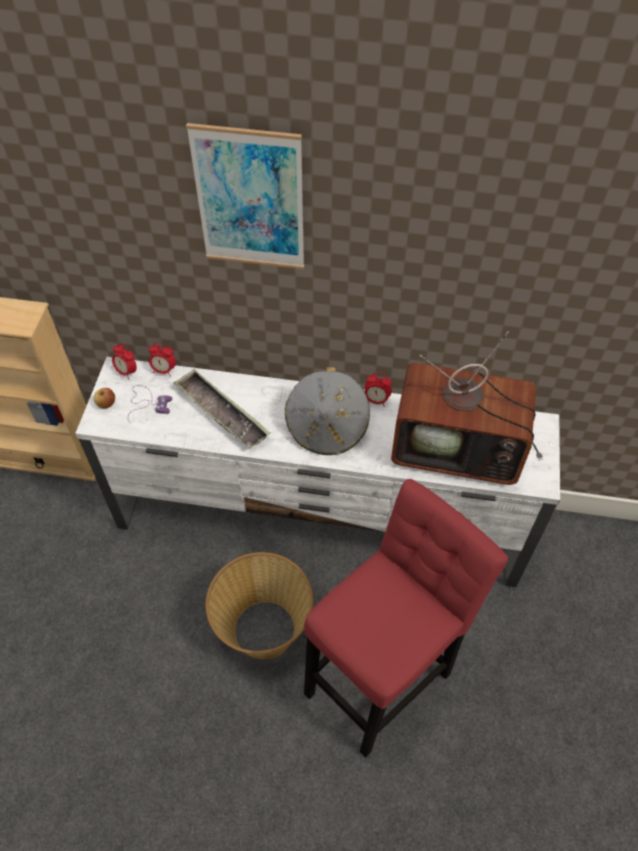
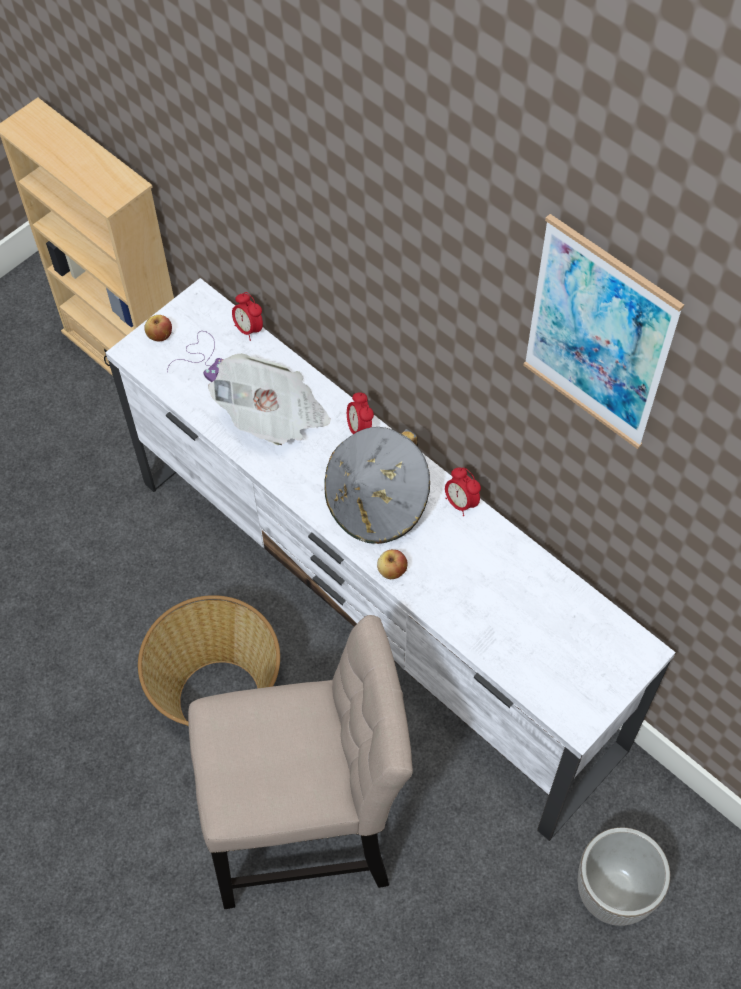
camera: 35 degrees right, 5 degrees up
alarm clock [112,343,137,380] -> alarm clock moved to [347,393,374,434]
tray [174,369,271,449] -> newspaper [208,353,331,445]
picture [186,123,304,269] -> picture moved to [523,214,684,449]
red stool [304,479,508,758] -> beige stool [188,615,413,909]
television [391,331,543,485] -> none
none -> apple [377,550,408,579]
none -> planter [578,827,670,926]

